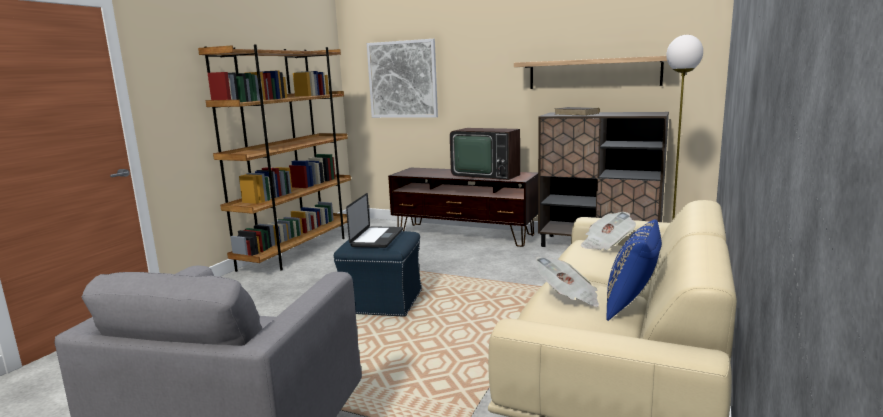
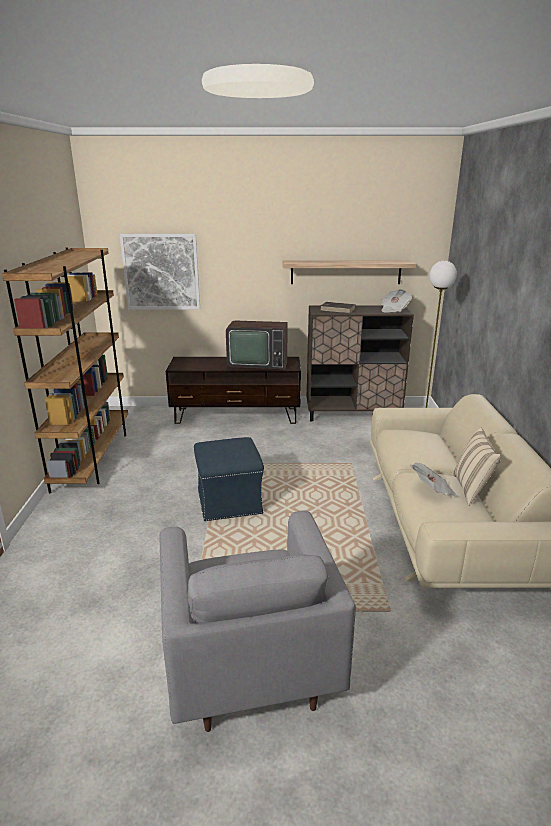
camera: 25 degrees left, 10 degrees up
laptop [346,193,403,248] -> none
newspaper [581,212,636,250] -> newspaper moved to [381,289,412,313]
blue pillow [607,219,662,321] -> beige pillow [453,428,501,506]

